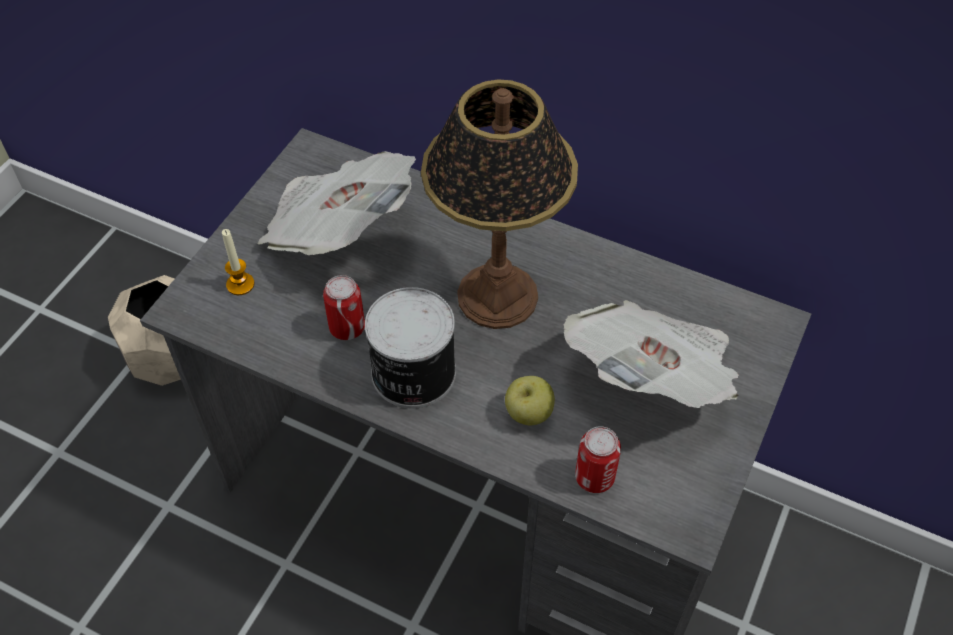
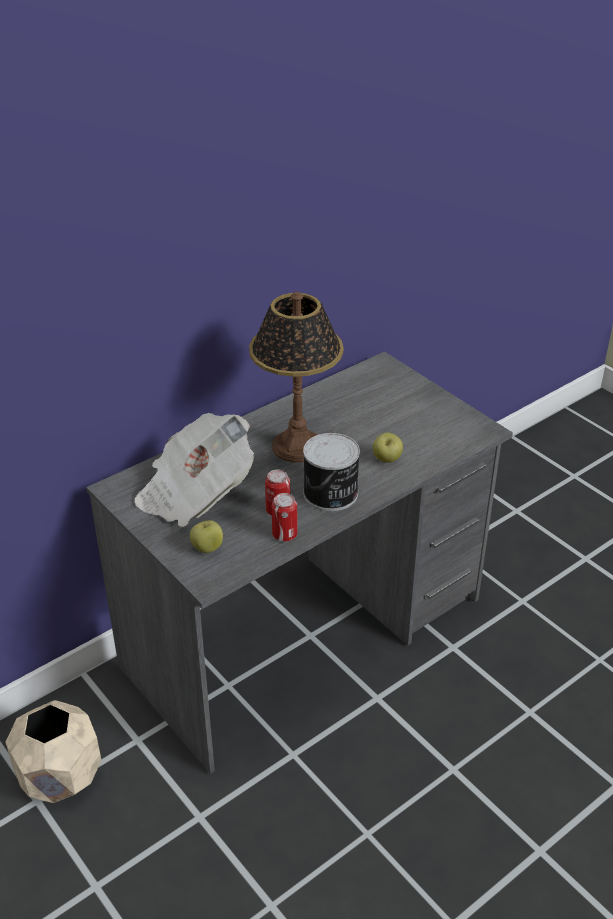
camera: 65 degrees left, 15 degrees down
candle [222,229,255,295] -> apple [190,520,223,553]
newspaper [564,300,739,408] -> none
can [575,426,621,493] -> can moved to [272,493,298,541]

